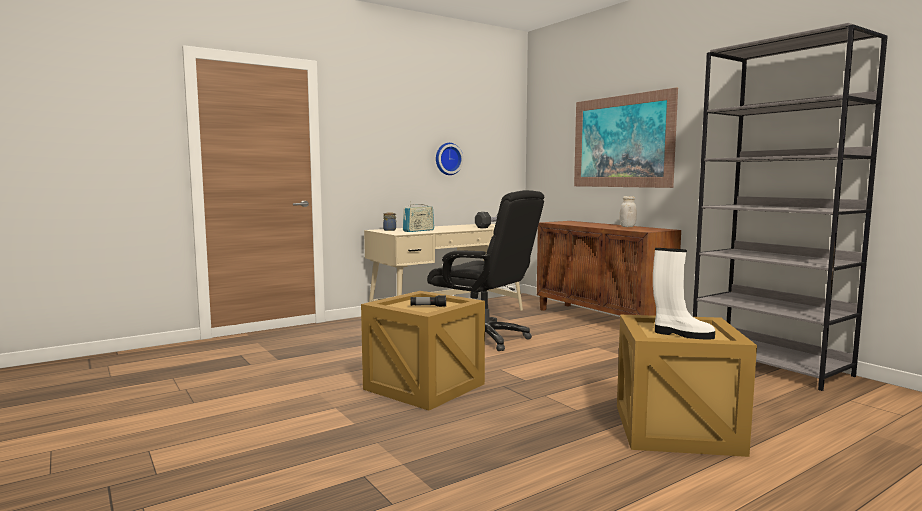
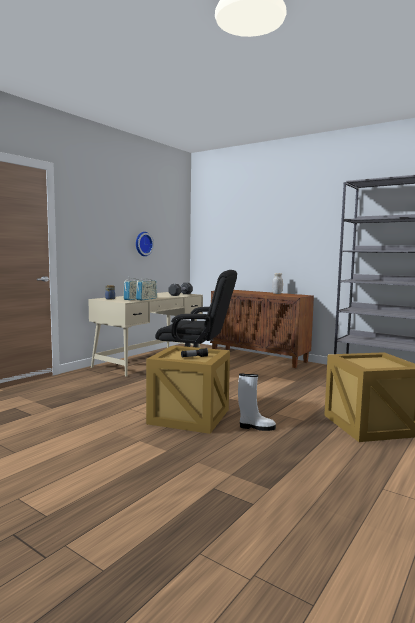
camera: 20 degrees left, 0 degrees up
picture [574,87,678,188] -> none
white boot [653,248,715,340] -> white boot moved to [238,374,276,431]
none -> radio [136,279,157,300]

